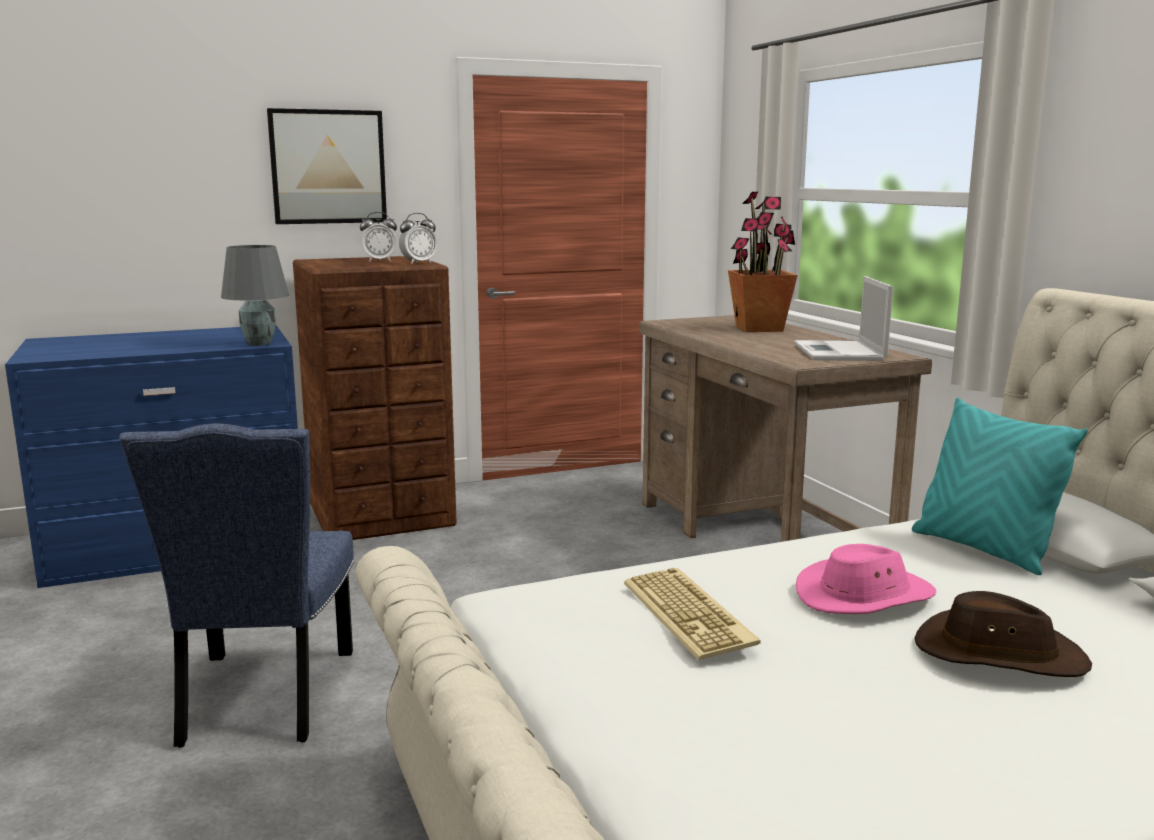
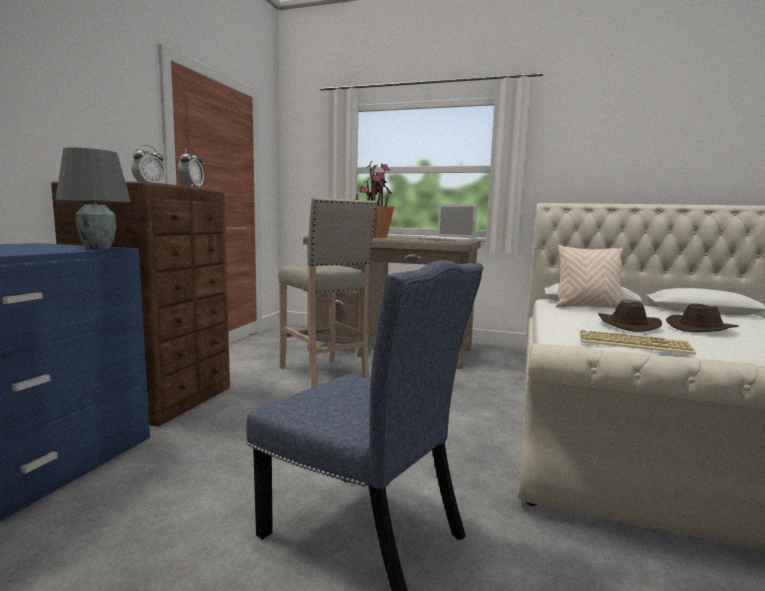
camera: 50 degrees left, 5 degrees down
picture [267,108,387,224] -> none
pink hat [796,544,936,614] -> brown hat [599,301,662,332]
turquoise pillow [912,398,1088,575] -> beige pillow [556,245,623,309]
none -> beige stool [278,197,377,388]

